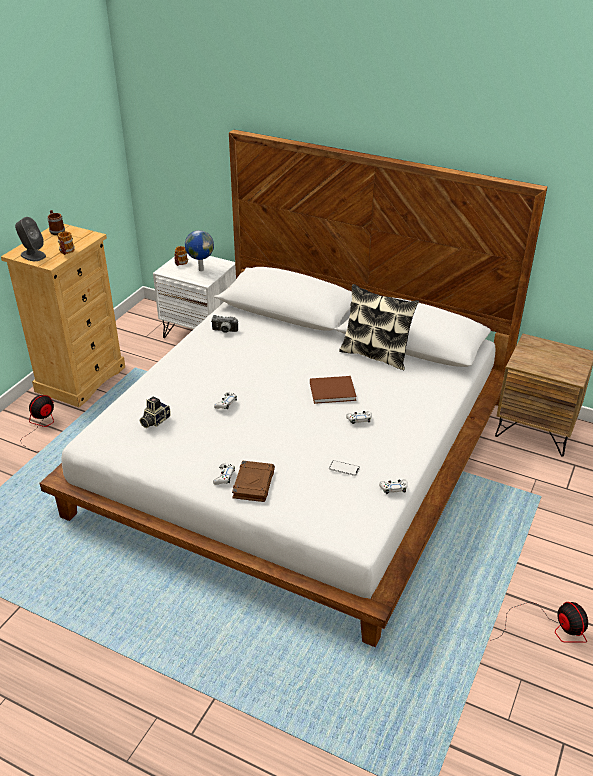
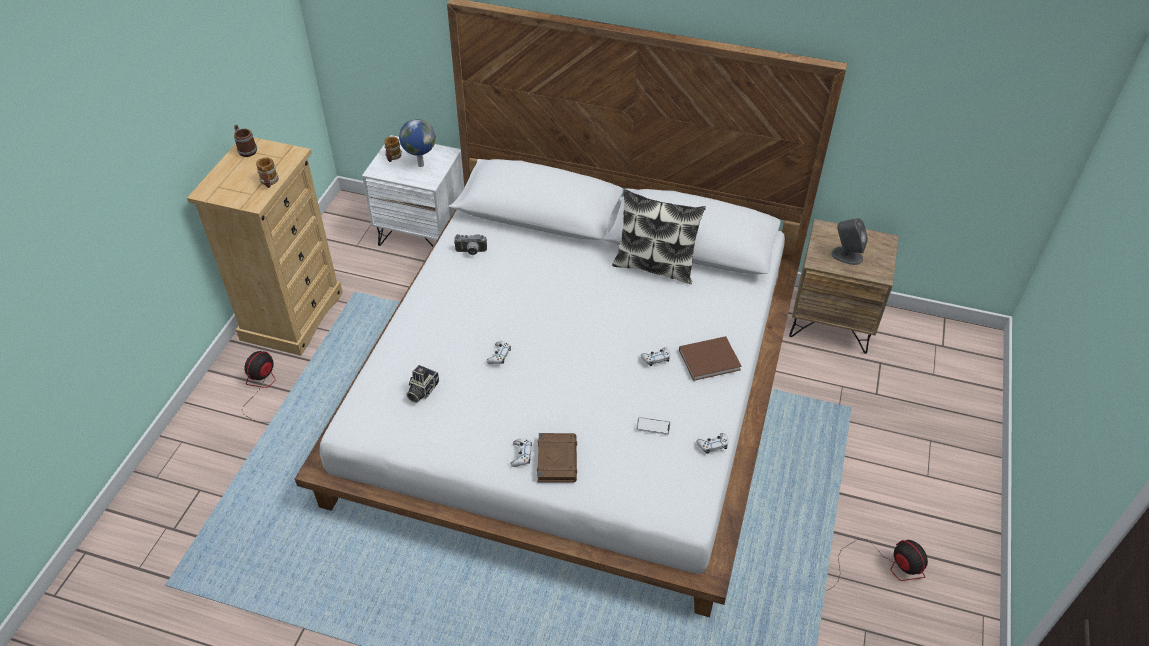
camera: 10 degrees left, 10 degrees up
grey speaker [15,217,46,261] -> grey speaker moved to [831,218,868,265]
brown book [310,376,356,404] -> brown book moved to [679,336,742,381]

